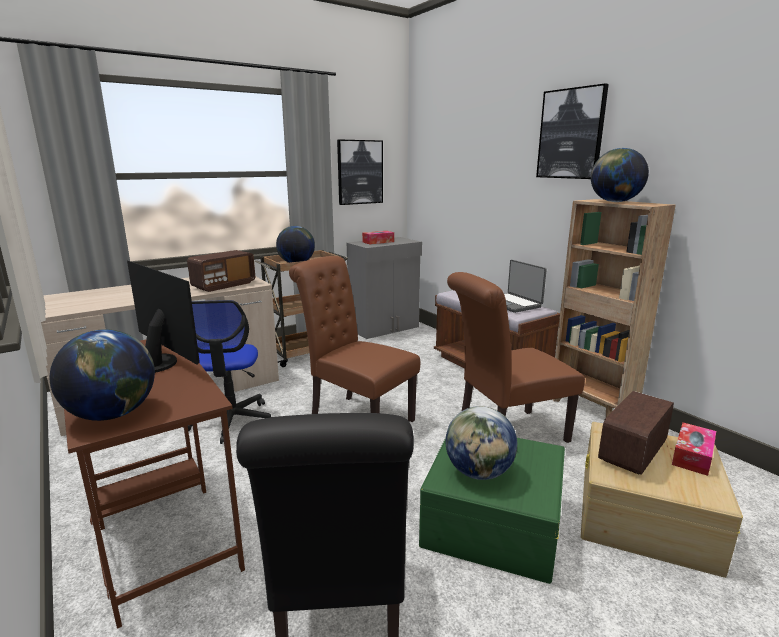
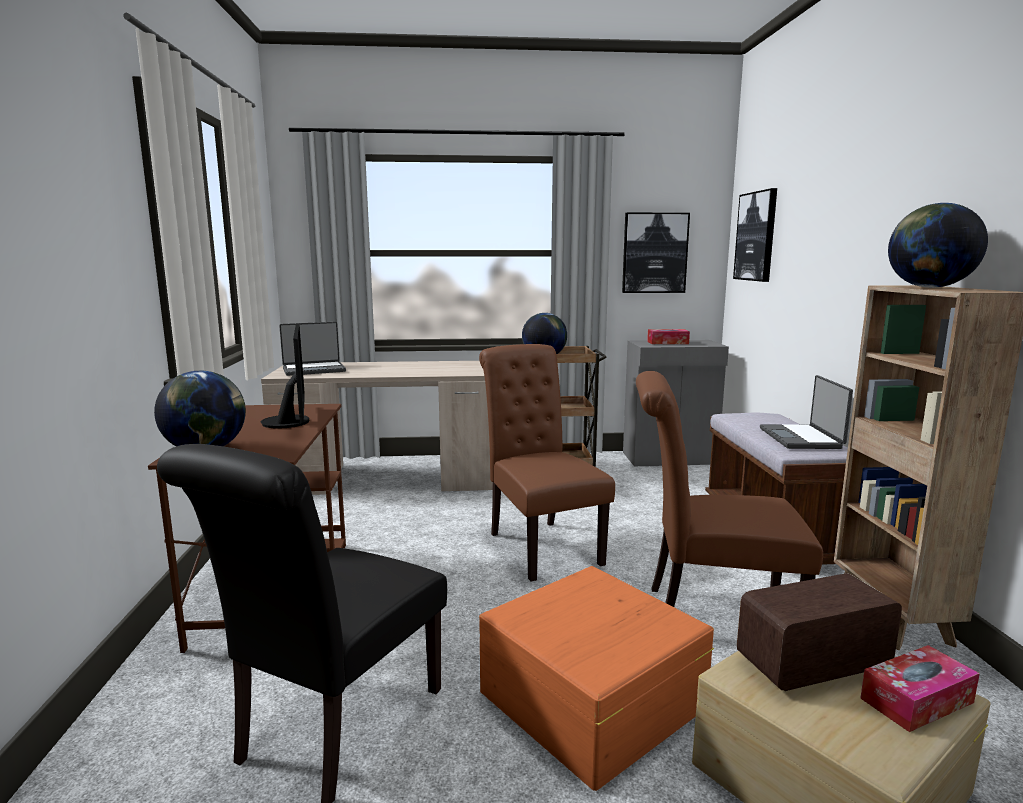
camera: 30 degrees right, 5 degrees down
office chair [183,300,271,444] -> none
radio [187,250,255,292] -> none
green storage box [419,438,565,584] -> orange storage box [479,566,714,791]
globe [446,406,517,480] -> none
picture [536,84,609,179] -> picture moved to [733,188,777,282]
none -> laptop [279,322,346,376]

